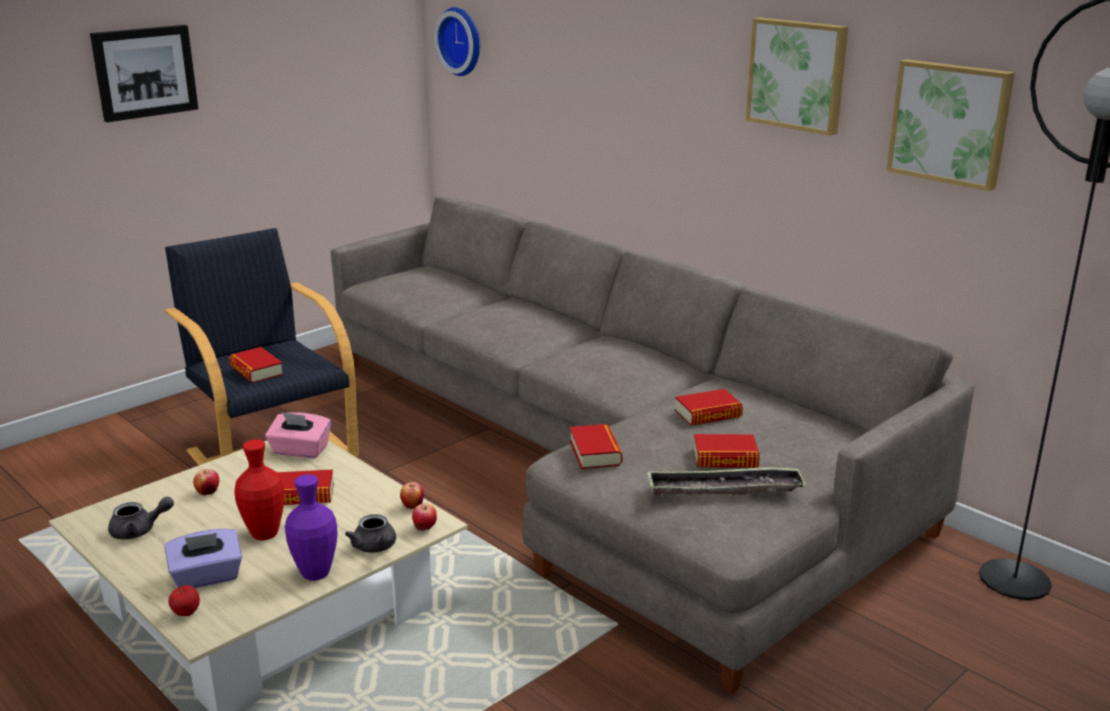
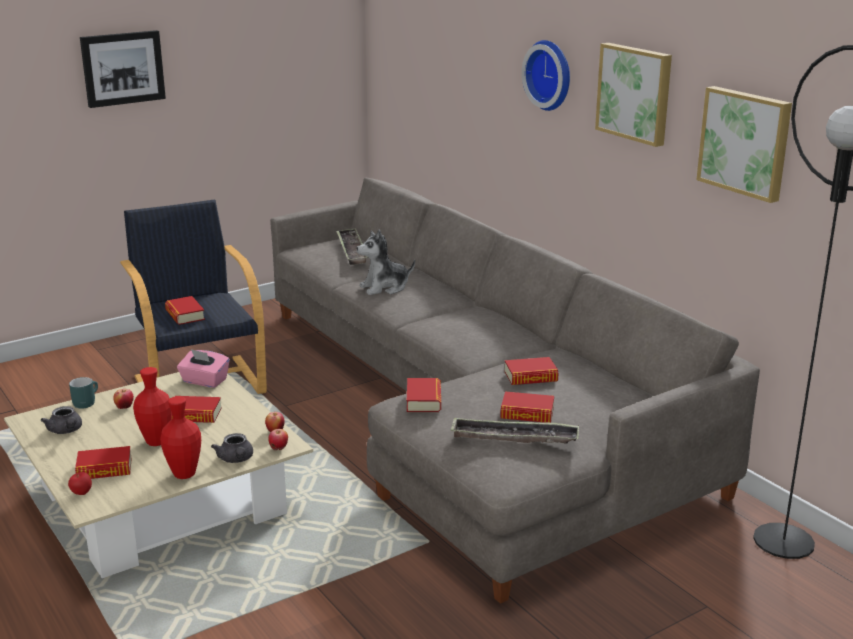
camera: 10 degrees right, 0 degrees up
grey teapot [108,497,174,539] -> grey teapot turned 60 degrees clockwise [41,406,82,434]
purple tissue box [165,528,242,588] -> book [75,446,132,479]
purple vase [285,474,338,581] -> red vase [160,396,201,479]
wall clock [434,7,480,76] -> wall clock moved to [522,40,570,111]
none -> turquoise mug [69,377,98,409]
none -> tray [336,228,368,265]
none -> plush toy [356,230,415,295]

